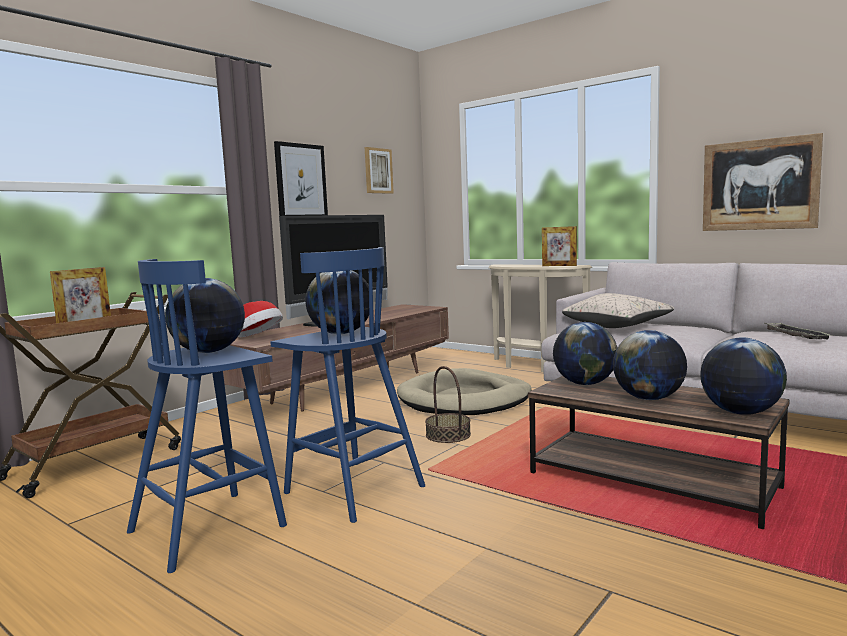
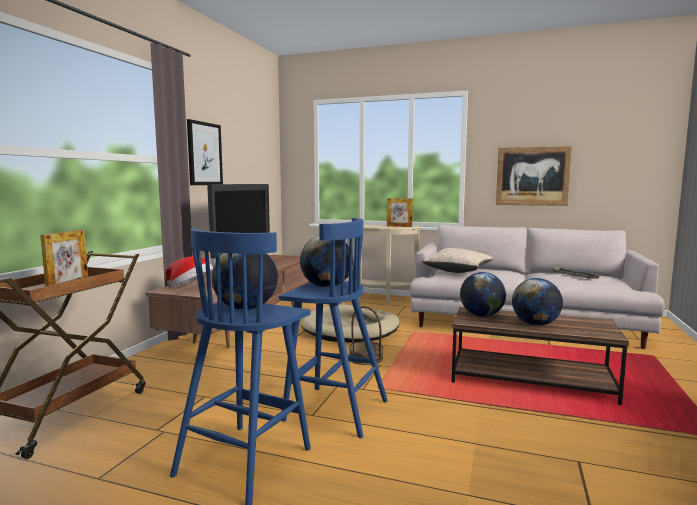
camera: 20 degrees left, 0 degrees up
picture [365,147,394,194] -> none
globe [700,338,787,415] -> none

